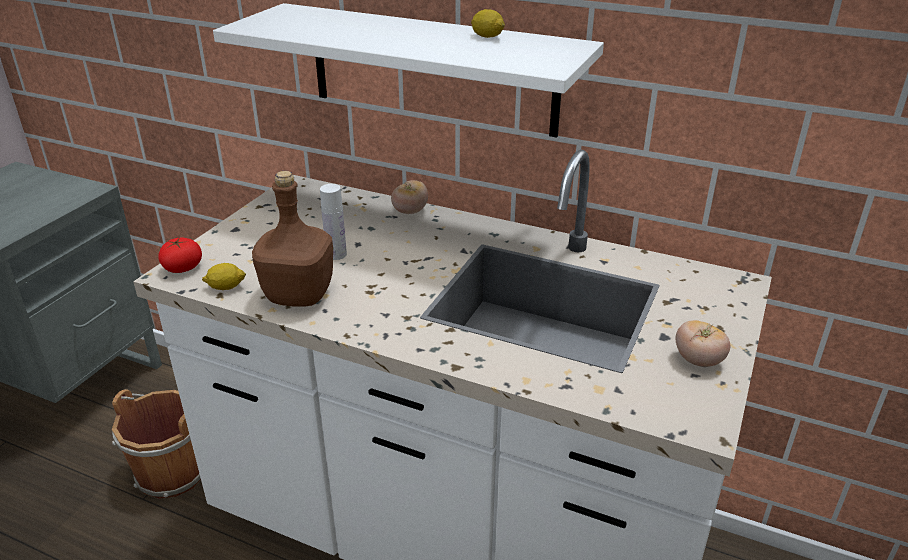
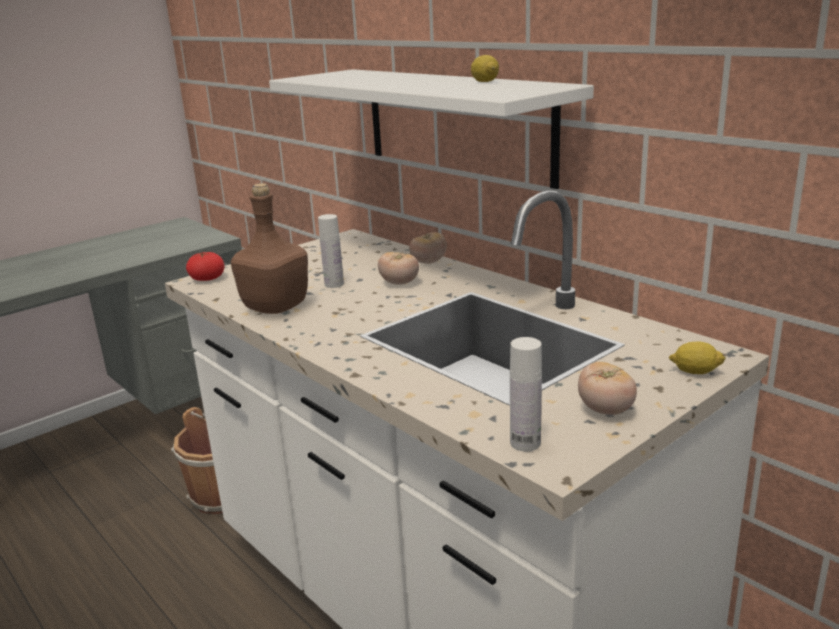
camera: 25 degrees right, 10 degrees down
lemon [202,263,246,290] -> lemon moved to [669,342,726,374]
none -> tomato [378,252,419,284]
none -> white bottle [510,337,542,451]

